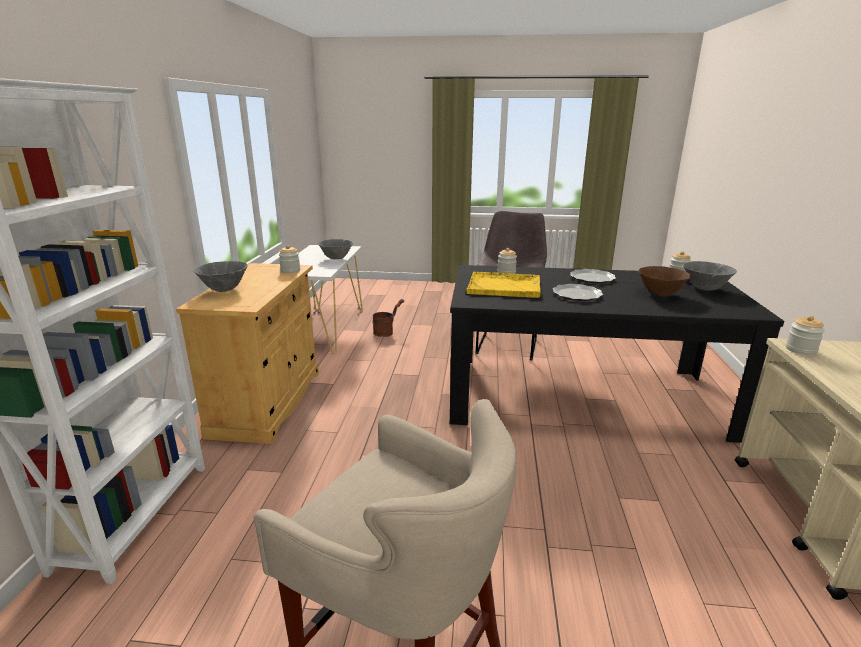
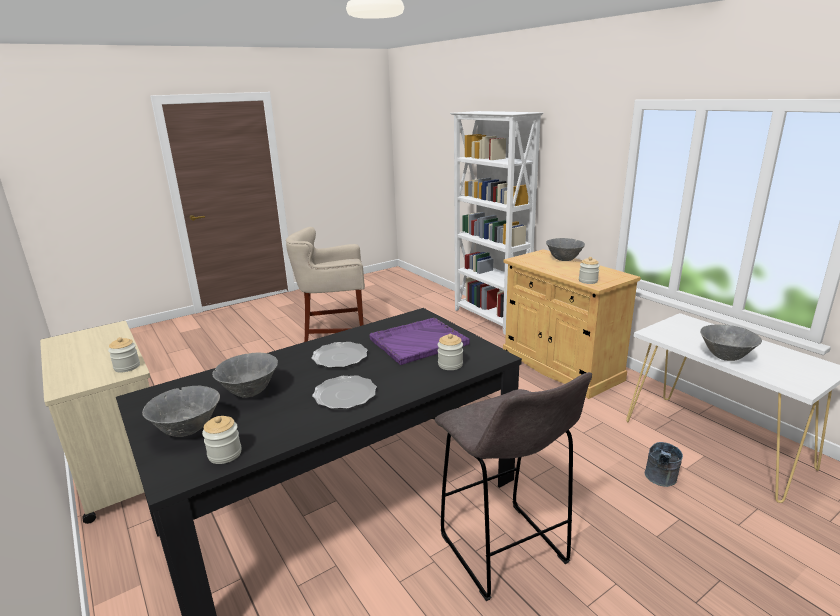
camera: 140 degrees right, 0 degrees up
brown bucket [373,299,404,337] -> grey bucket [645,442,683,487]
yellow tray [466,272,541,298] -> purple tray [370,318,470,365]
brown bowl [638,266,691,297] -> grey bowl [212,353,278,397]

